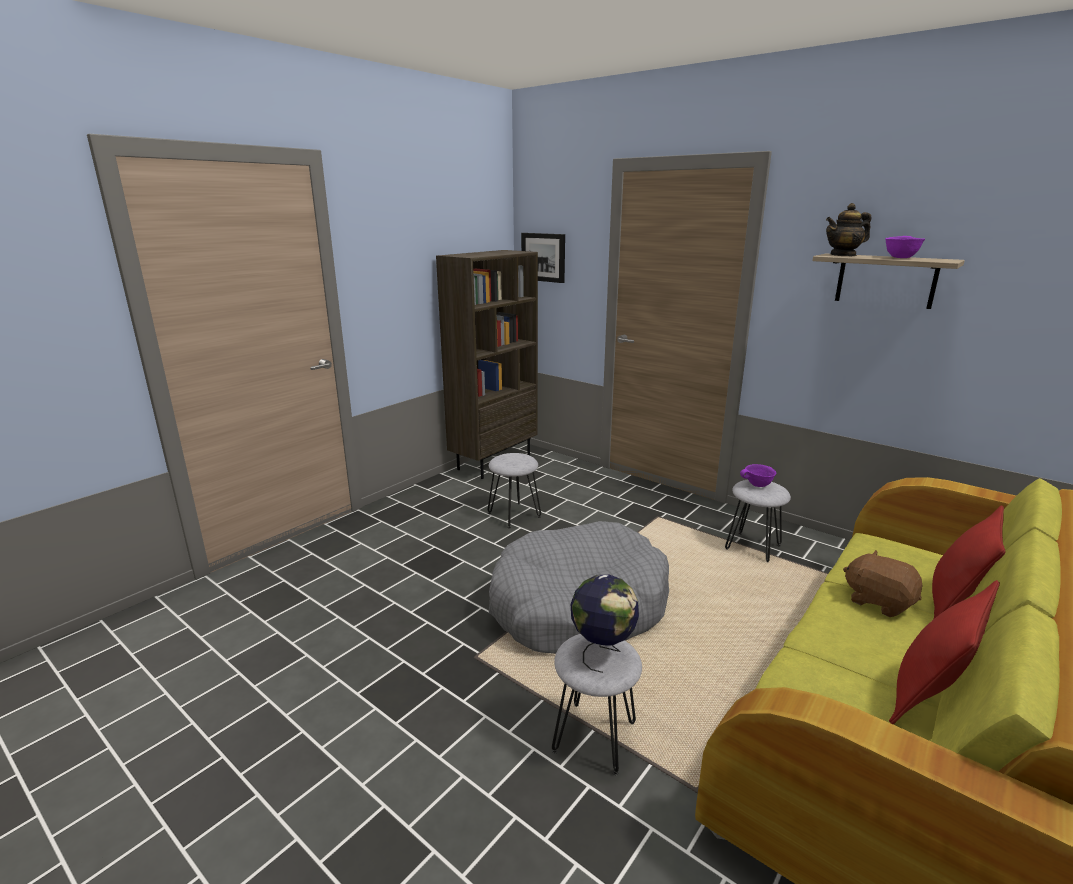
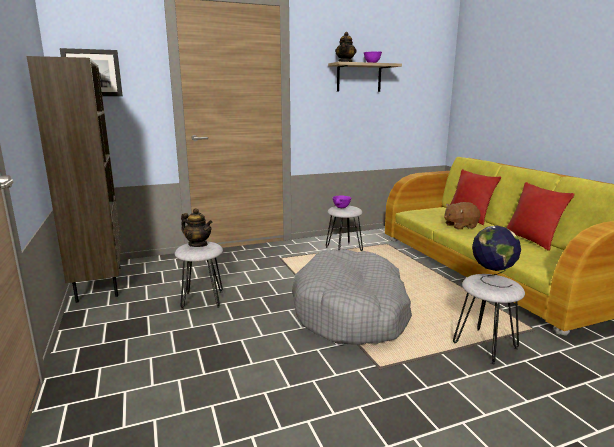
camera: 60 degrees left, 5 degrees down
none -> teapot [181,208,212,247]

